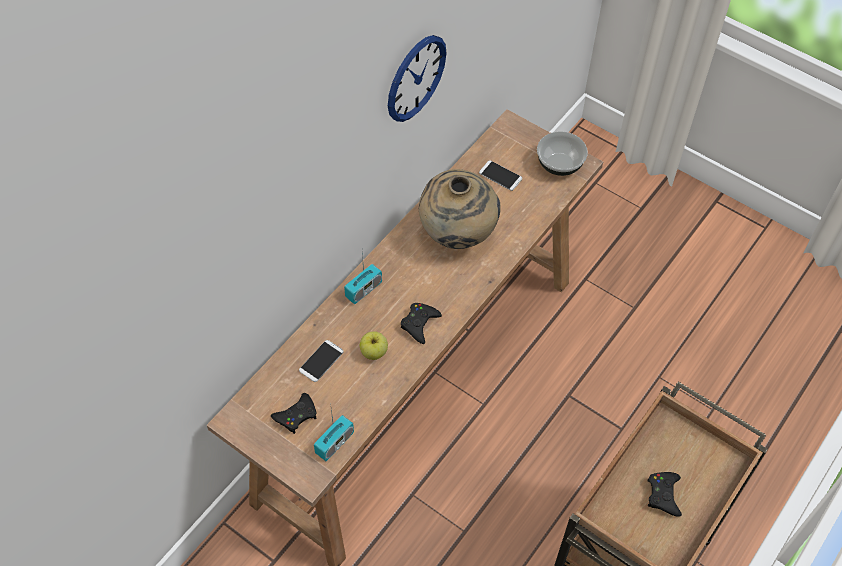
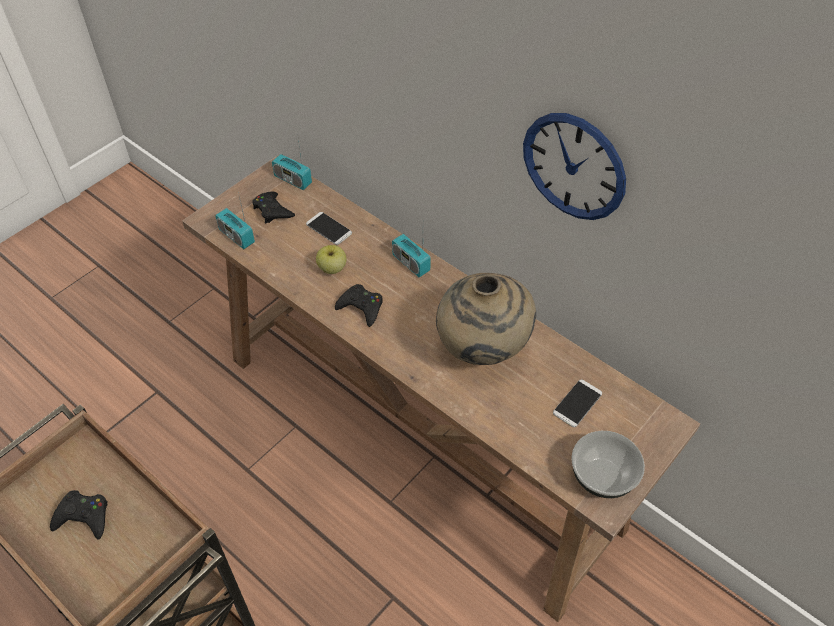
camera: 95 degrees right, 5 degrees down
none -> radio [272,140,312,190]

